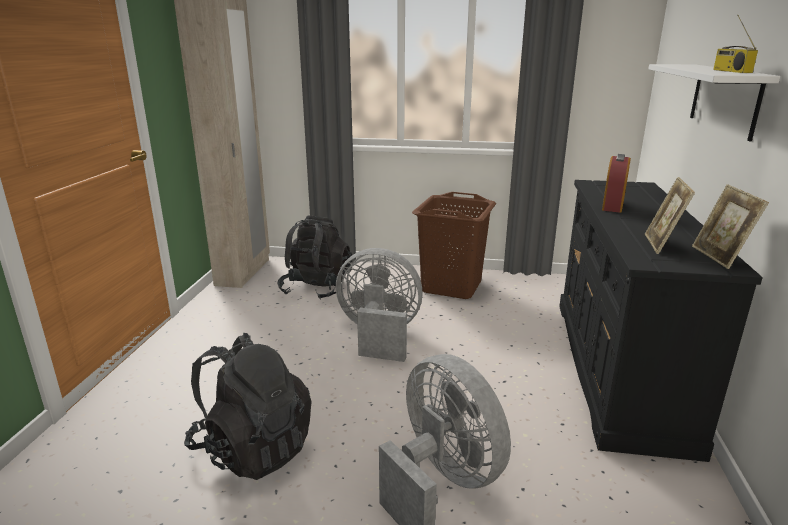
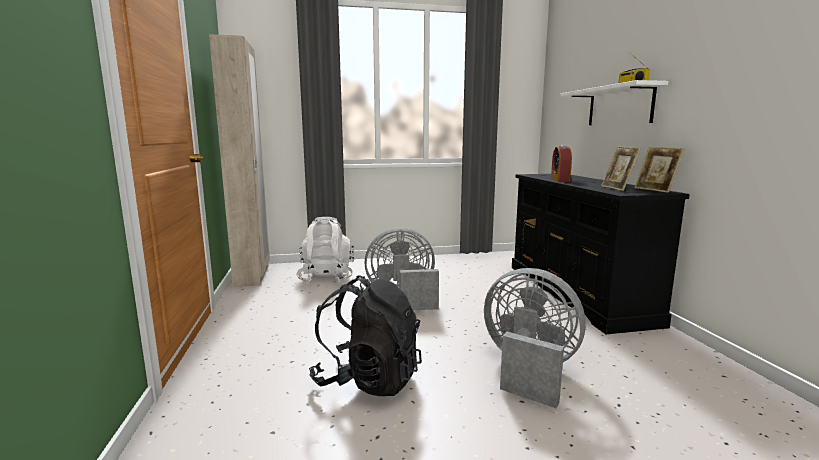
camera: 20 degrees left, 10 degrees down
black backpack [278,216,352,300] -> white backpack [296,217,355,283]
brown laundry basket [412,192,496,299] -> none

